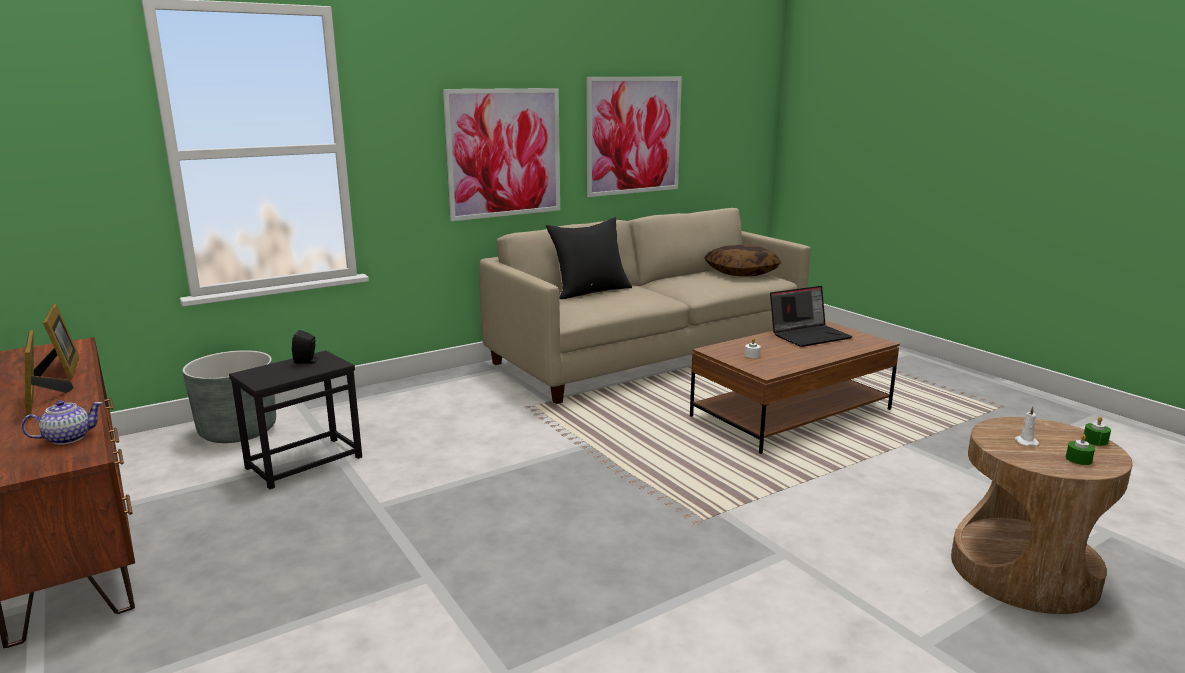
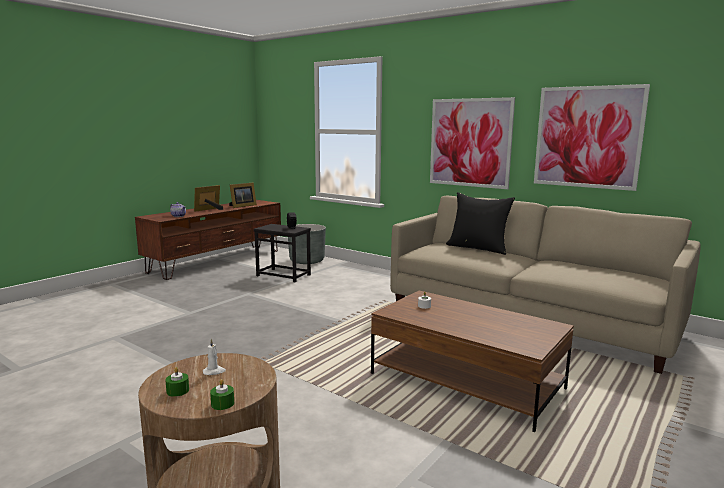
camera: 70 degrees right, 5 degrees down
pillow [704,244,781,277] -> none
laptop [770,286,853,347] -> none

